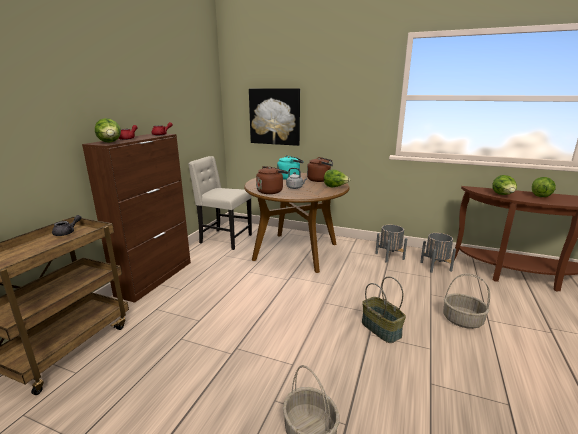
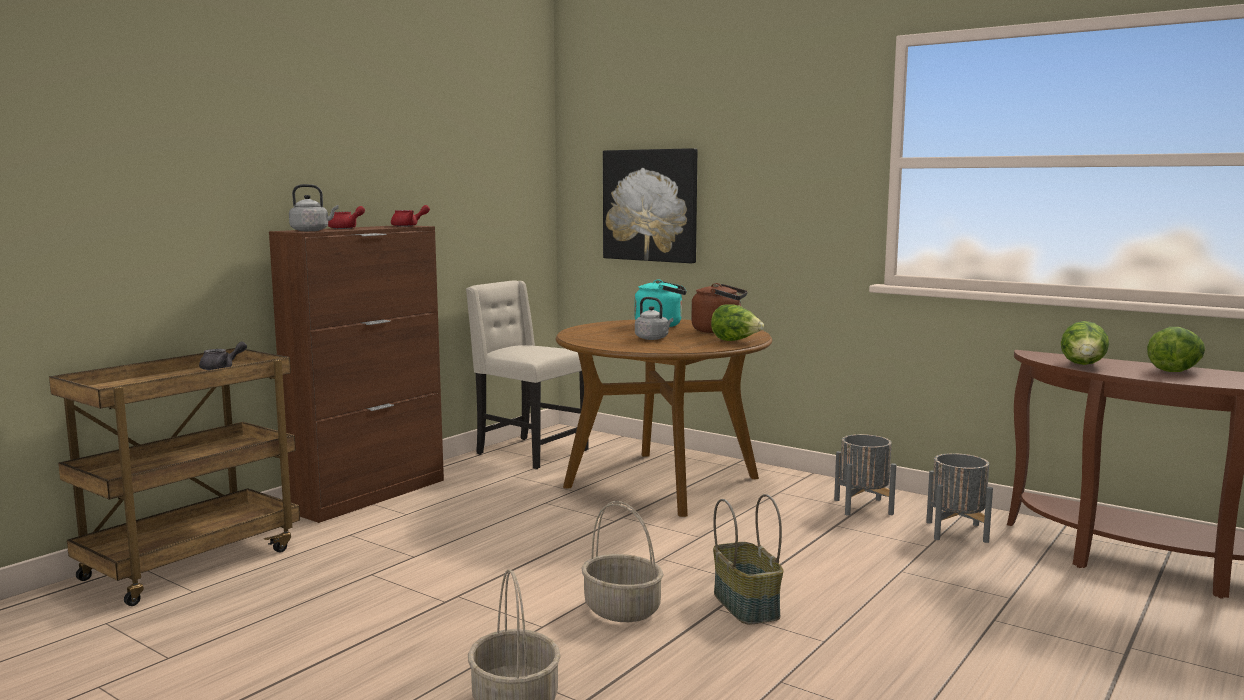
camera: 15 degrees right, 10 degrees down
lettuce [95,118,121,143] -> grey kettle [289,184,339,231]
brown kettle [256,166,288,194] -> none
basket [443,274,490,329] -> basket moved to [581,501,664,622]

